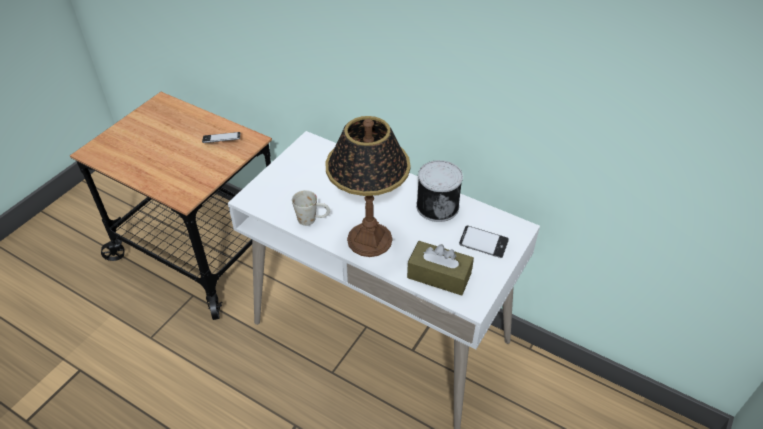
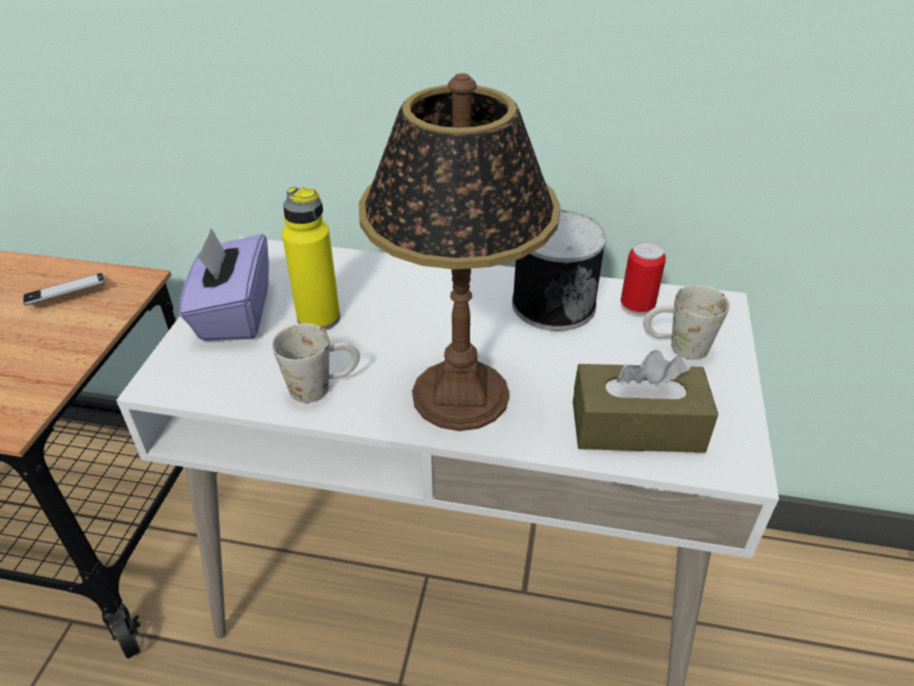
camera: 20 degrees left, 5 degrees down
phone [459,225,509,258] -> white mug [643,285,730,360]
none -> purple tissue box [179,228,269,341]
none -> yellow bottle [282,187,340,330]
none -> can [621,241,666,316]

